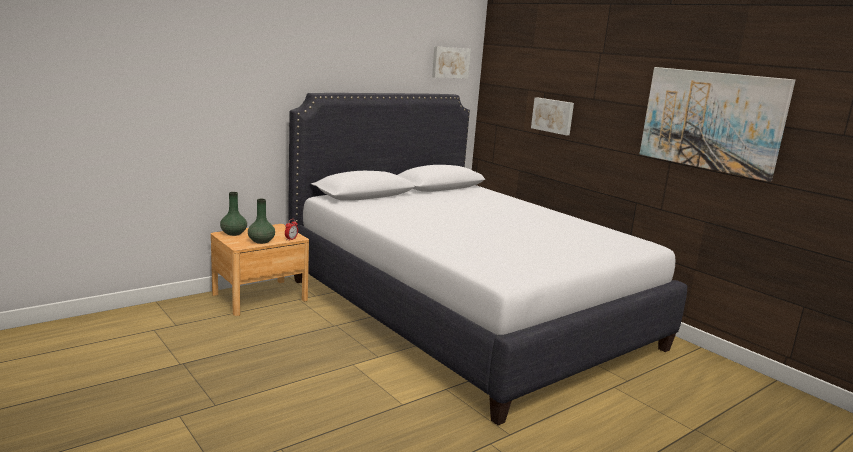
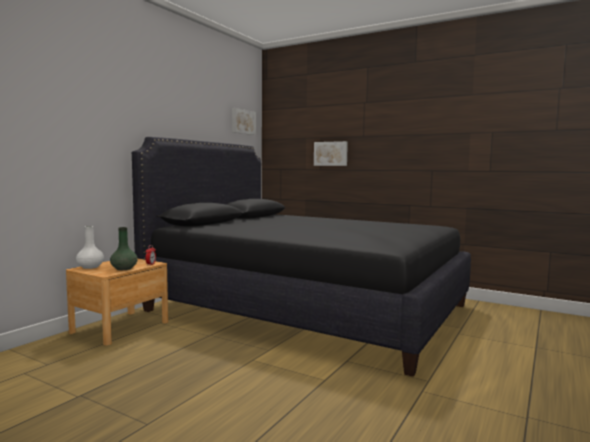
camera: 20 degrees left, 10 degrees down
green vase [220,192,247,236] -> white vase [76,226,104,269]
white bed [288,93,687,425] -> black bed [132,137,471,377]
picture [640,67,795,182] -> none

